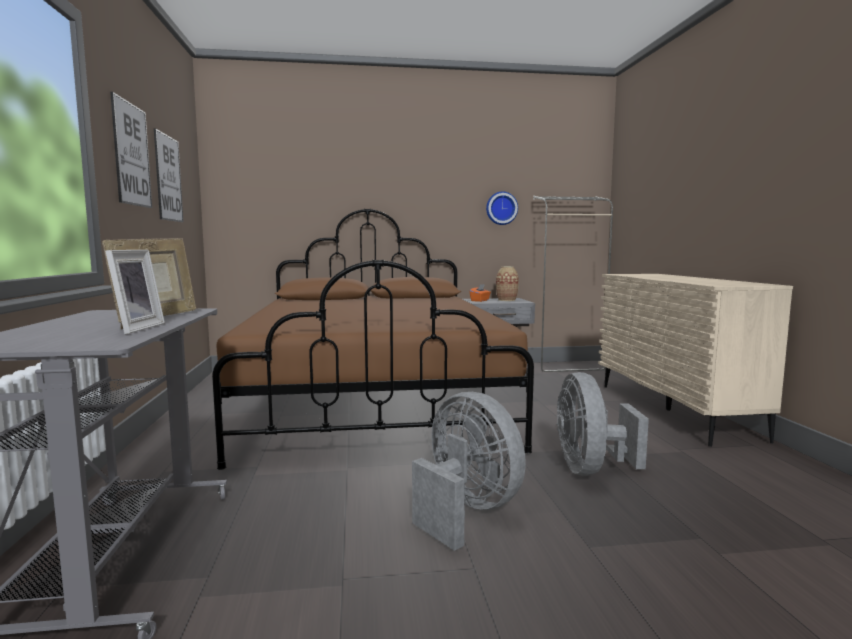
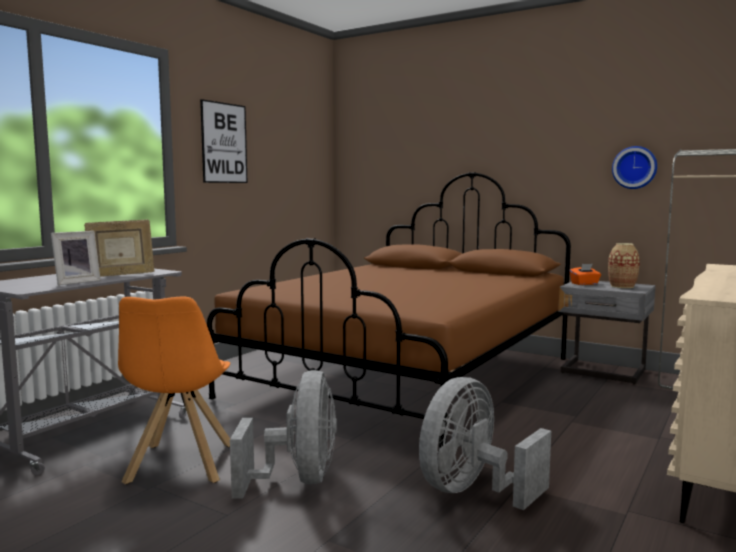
camera: 40 degrees right, 0 degrees up
picture [154,128,183,222] -> none
none -> orange chair [118,297,230,484]

